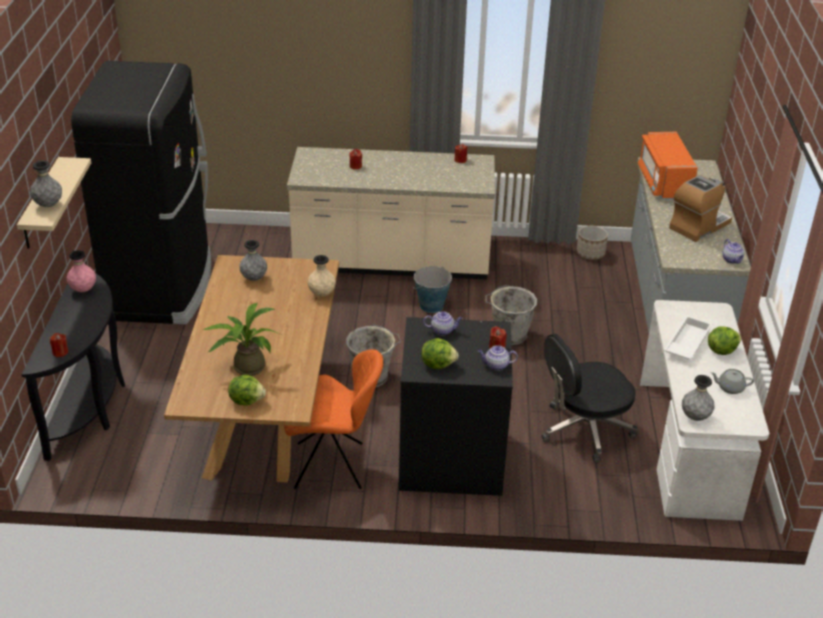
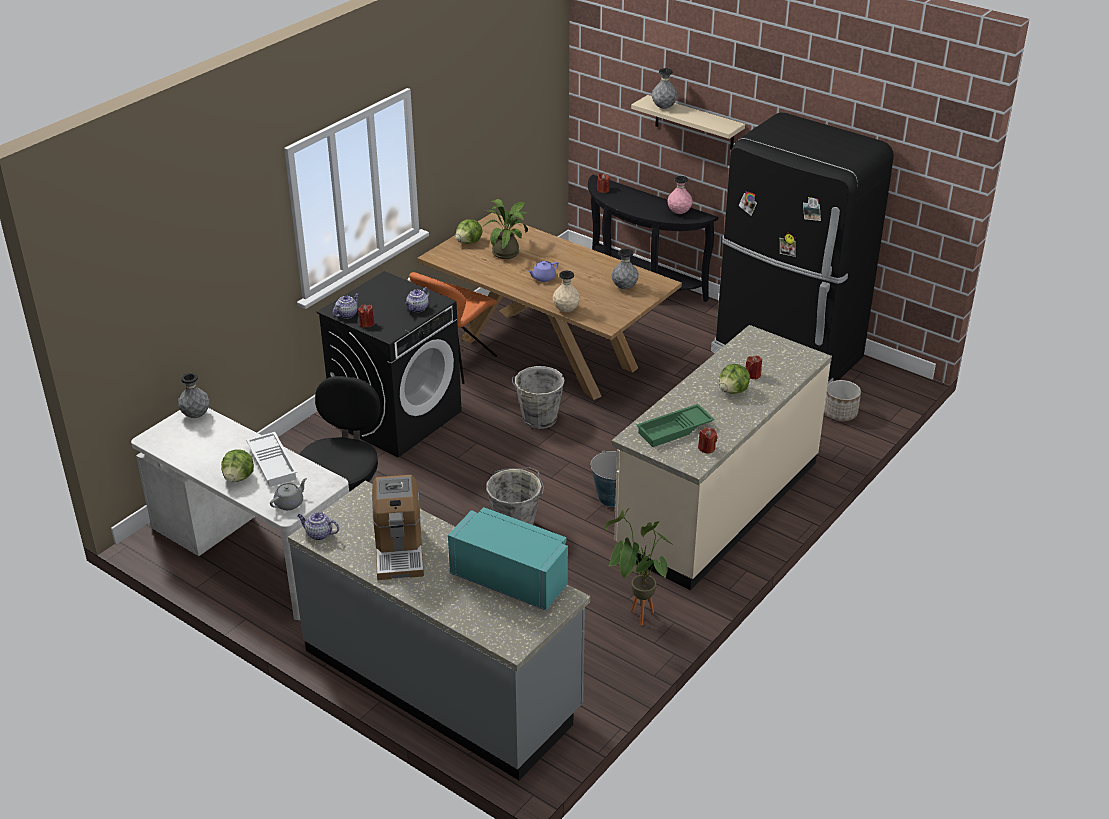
camera: 125 degrees right, 0 degrees up
lettuce [421,338,459,369] -> lettuce moved to [719,364,750,394]
planter [576,225,608,260] -> planter moved to [824,380,861,421]
orange microwave [638,132,698,200] -> turquoise microwave [448,507,568,611]
grey teapot [710,369,754,394] -> grey teapot moved to [270,478,307,510]
none -> purple teapot [528,261,559,282]
none -> potted plant [605,508,674,625]
none -> green tray [637,404,715,447]

